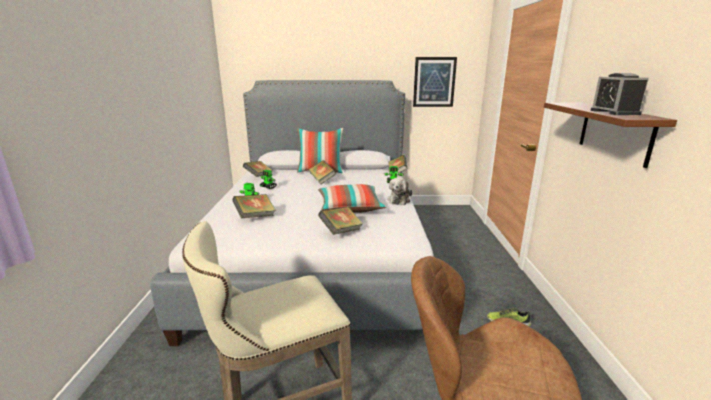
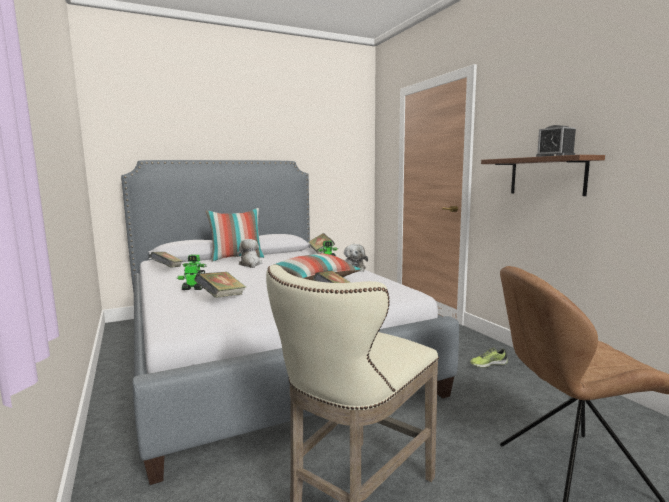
camera: 25 degrees left, 10 degrees down
book [309,160,336,184] -> plush toy [236,239,262,268]
picture [413,57,457,107] -> none

